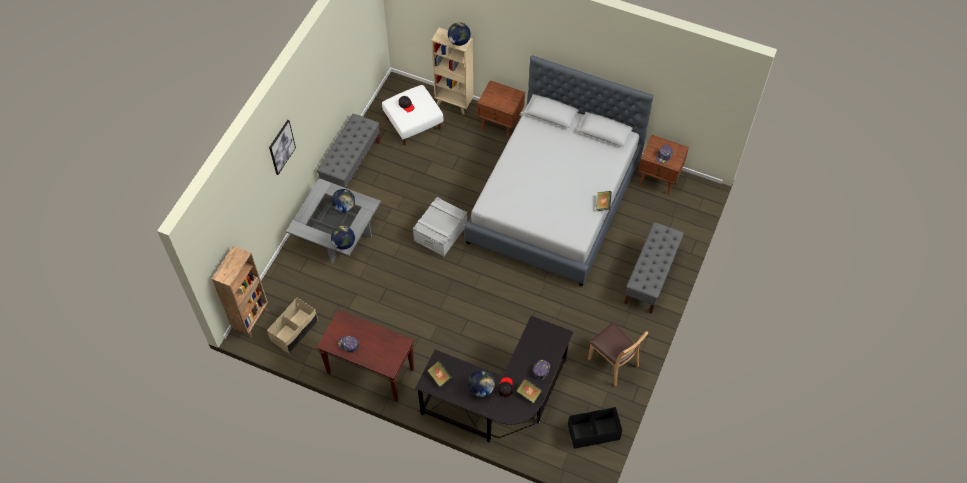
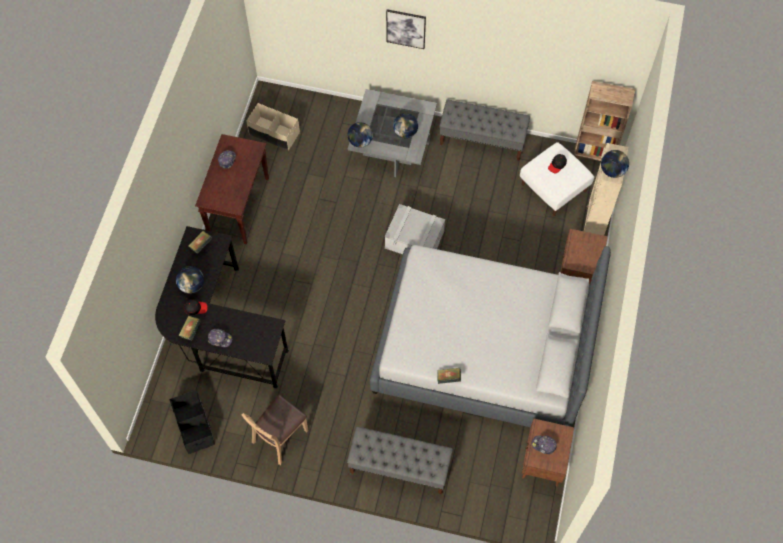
camera: 80 degrees right, 5 degrees up
brown bookcase [212,246,269,338] -> brown bookcase moved to [574,81,635,161]

